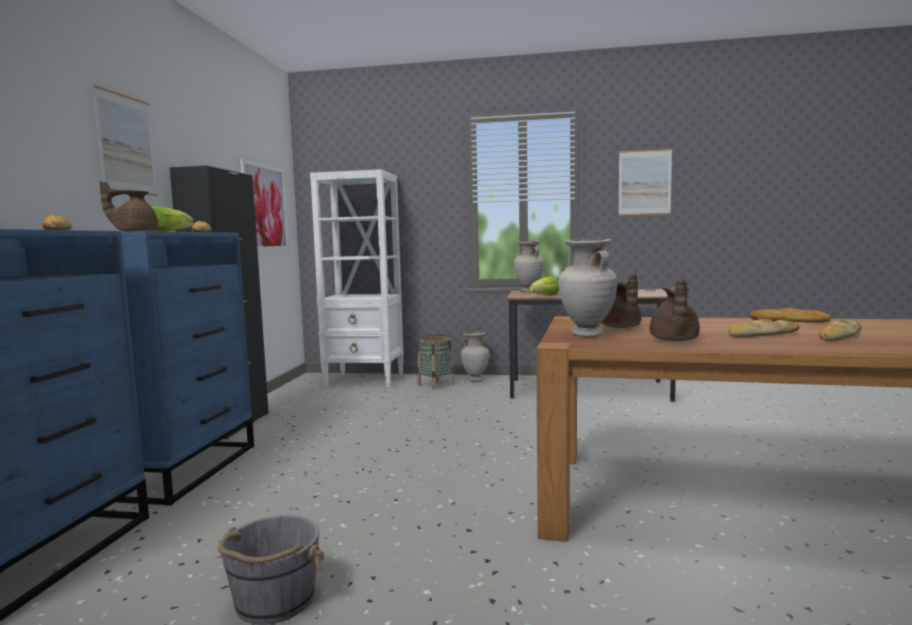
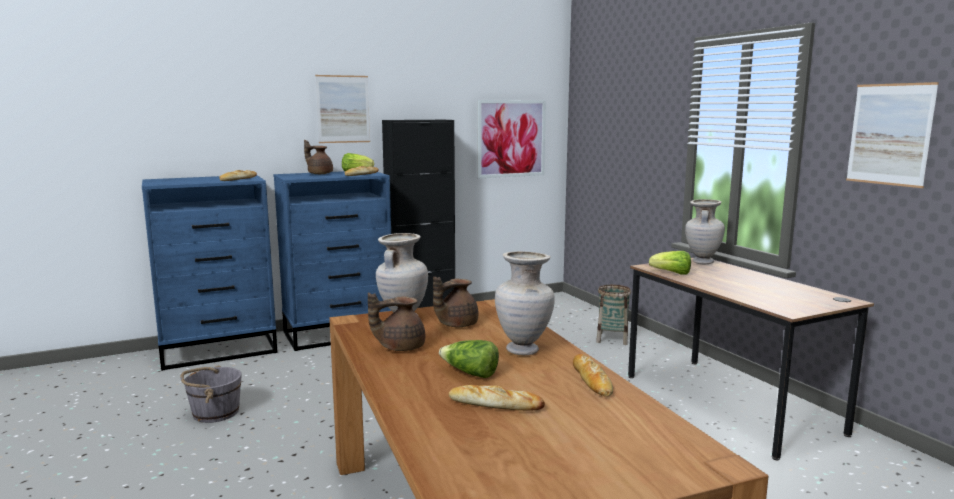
camera: 55 degrees right, 5 degrees up
white bookcase [310,169,403,387] -> none
beige vase [461,332,489,381] -> beige vase moved to [495,251,555,355]
bread [728,319,799,337] -> lettuce [439,340,499,378]

